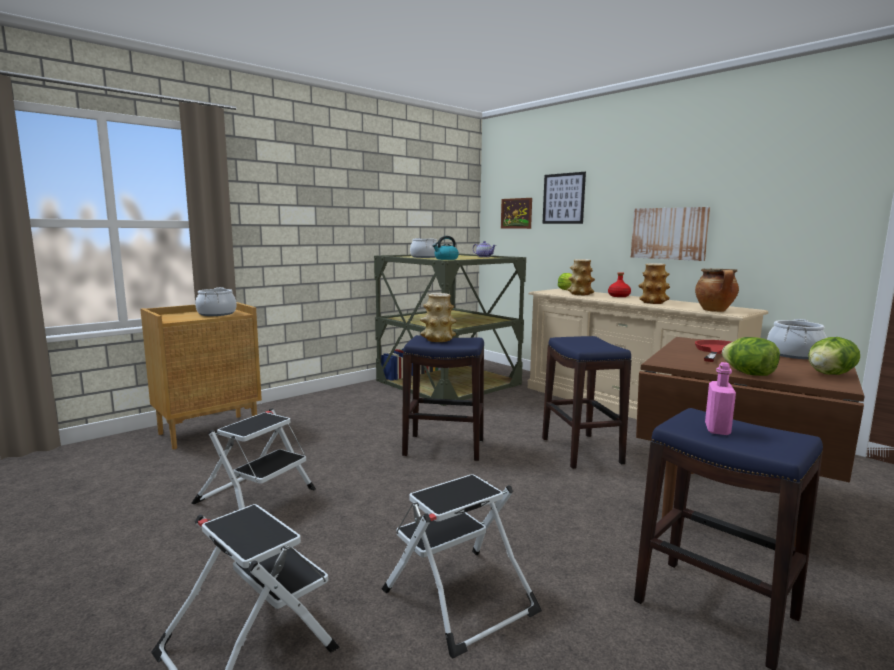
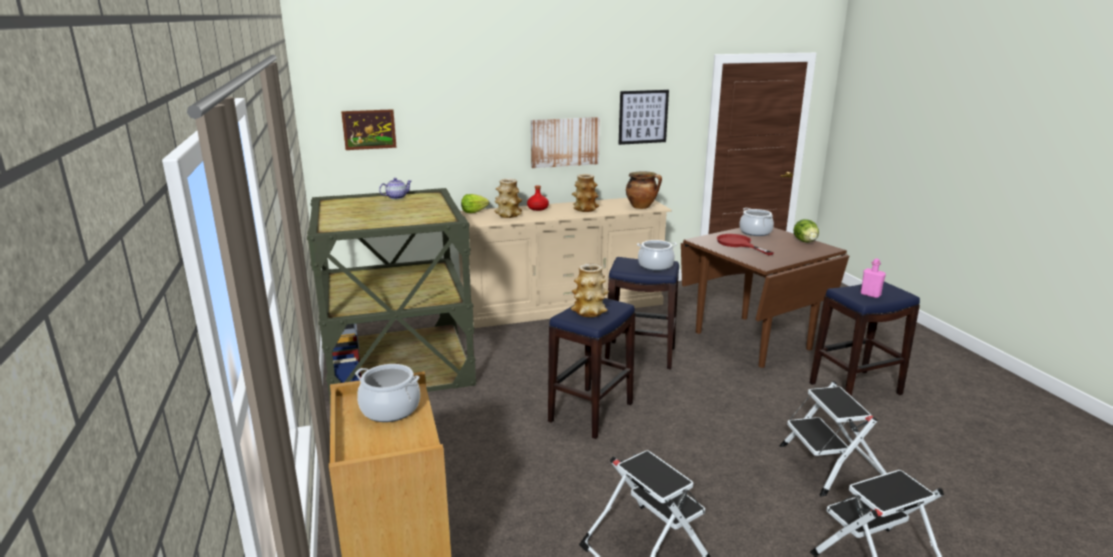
camera: 65 degrees left, 10 degrees up
cooking pot [410,238,438,258] -> cooking pot moved to [637,240,677,271]
kettle [432,236,459,260] -> none
picture [542,172,586,224] -> picture moved to [619,90,669,145]
lettuce [722,337,780,376] -> none

